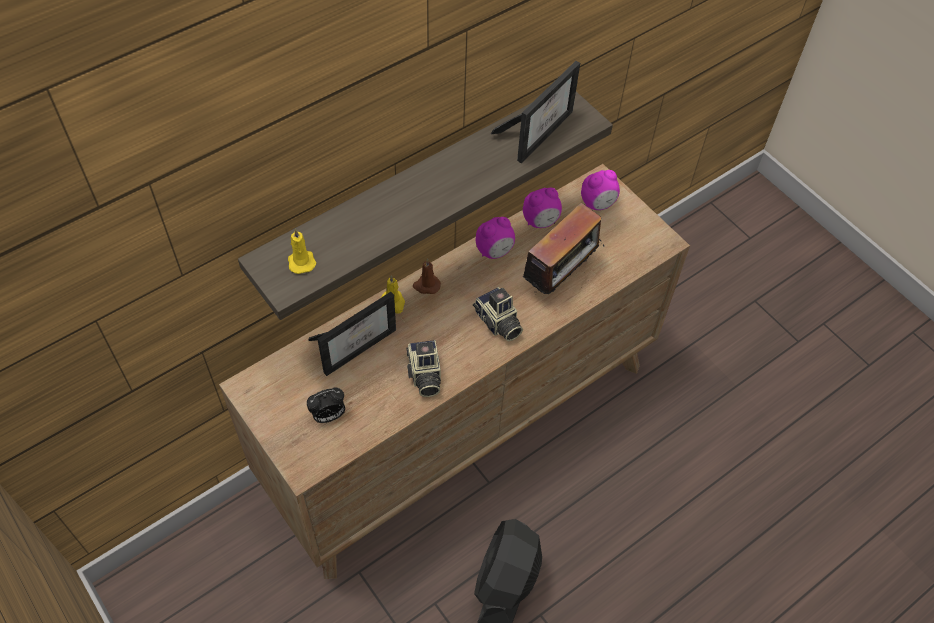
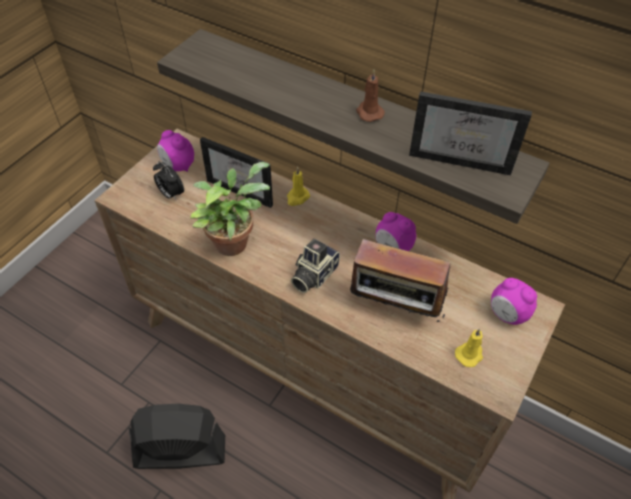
camera: 70 degrees right, 5 degrees down
yellow candle [288,228,316,274] -> yellow candle moved to [455,329,483,367]
camera [406,340,441,397] -> potted plant [190,162,270,256]
brown candle [412,259,441,294] -> brown candle moved to [356,70,385,122]
alarm clock [523,188,562,228] -> alarm clock moved to [157,130,194,172]

